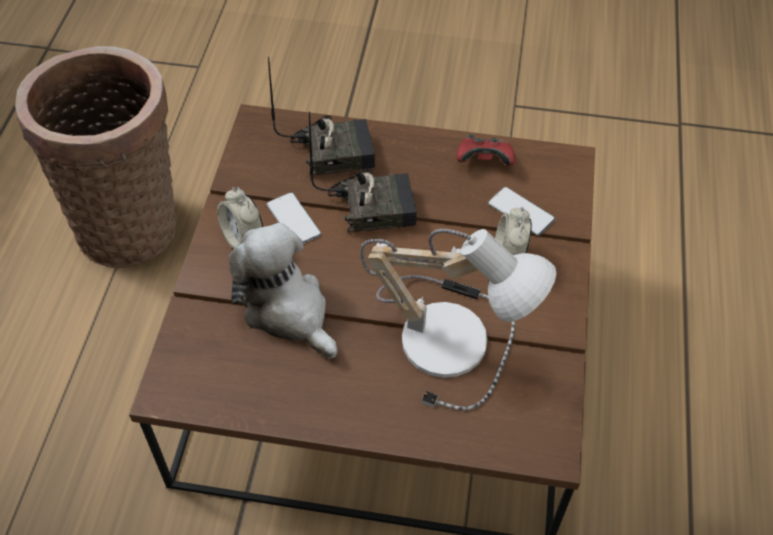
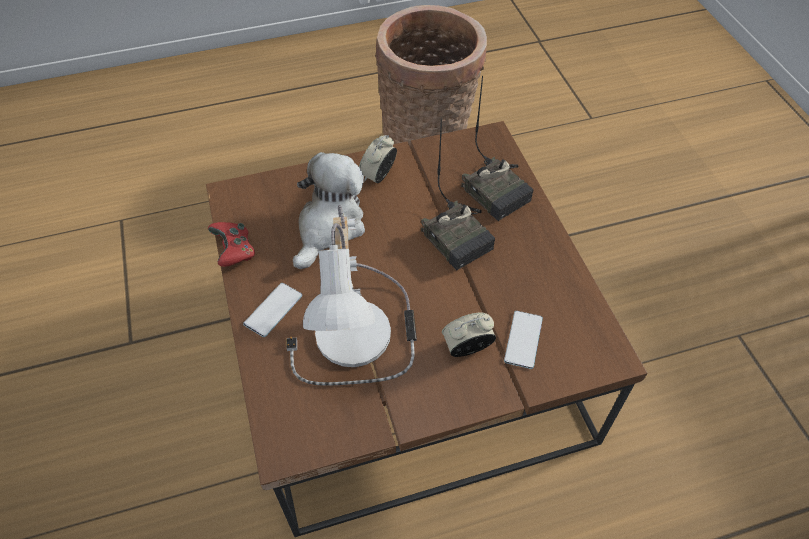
camera: 65 degrees right, 0 degrees up
phone [266,192,321,243] -> phone moved to [243,283,302,337]
red game controller [456,134,515,166] -> red game controller moved to [208,222,255,267]

